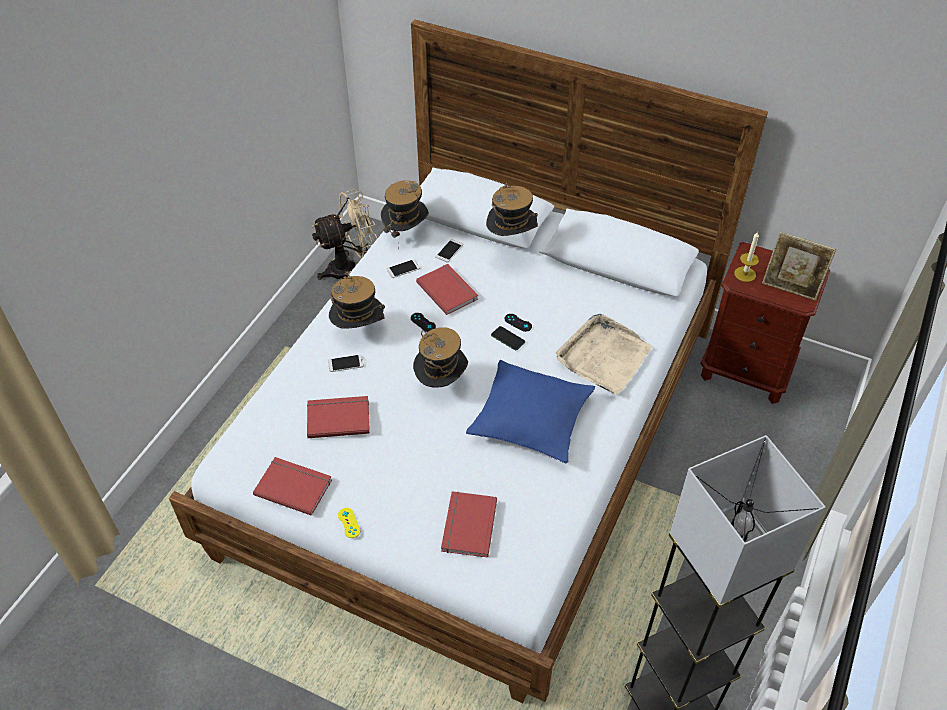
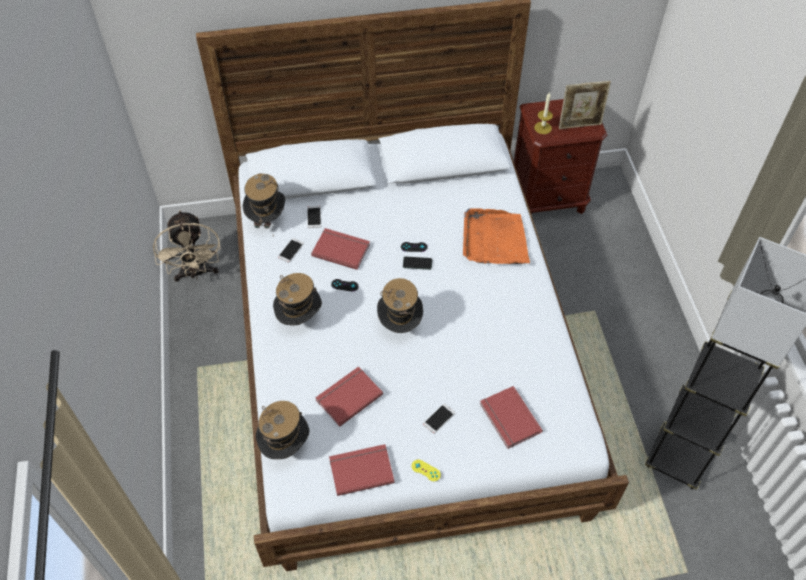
camera: 35 degrees left, 5 degrees up
beige fan [312,189,377,280] -> beige fan turned 135 degrees clockwise [153,210,220,282]
phone [328,354,364,372] -> phone moved to [423,403,455,434]
blue pillow [466,360,595,464] -> none
hat [486,181,538,236] -> hat moved to [256,401,310,459]
beige tray [556,314,652,395] -> orange tray [463,208,530,264]

